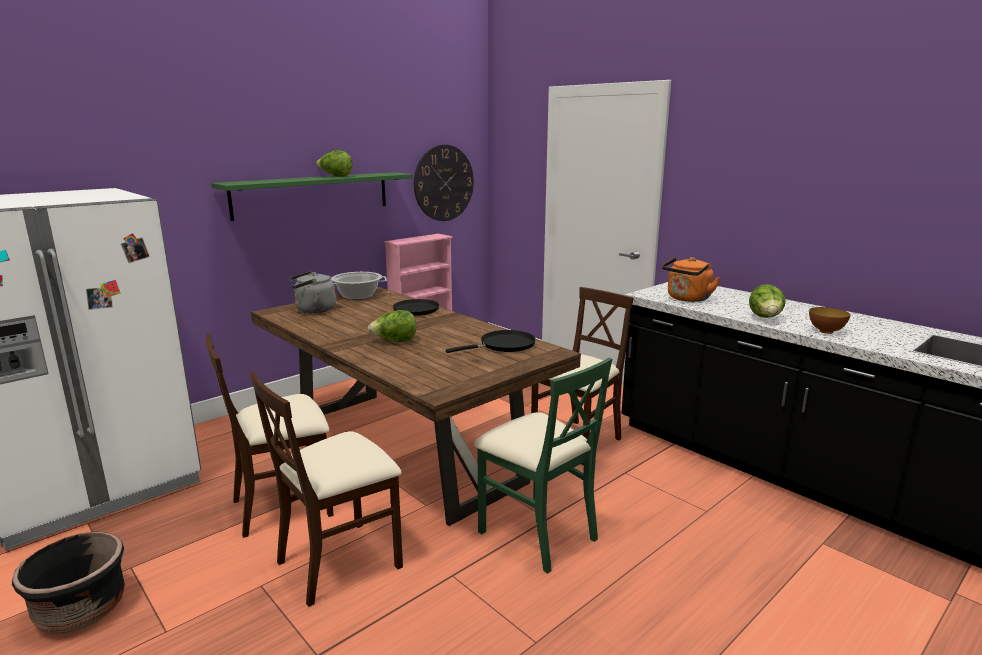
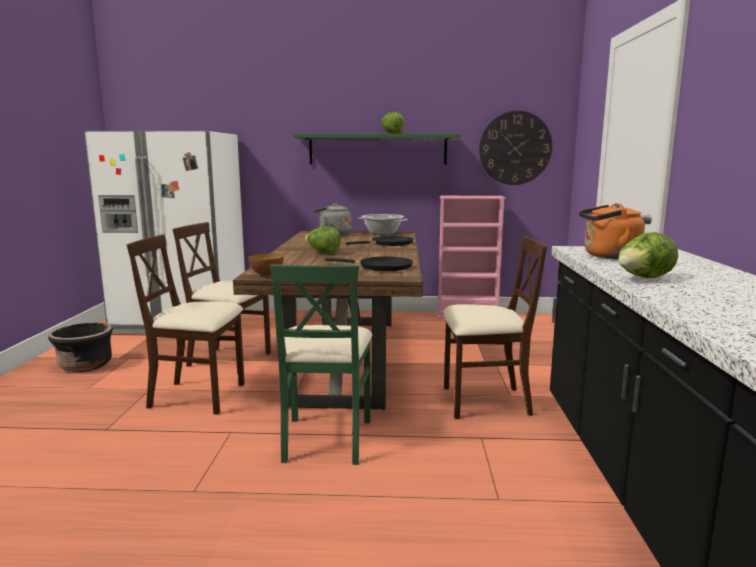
camera: 45 degrees right, 5 degrees down
bowl [809,307,851,334] -> bowl moved to [248,253,284,277]

